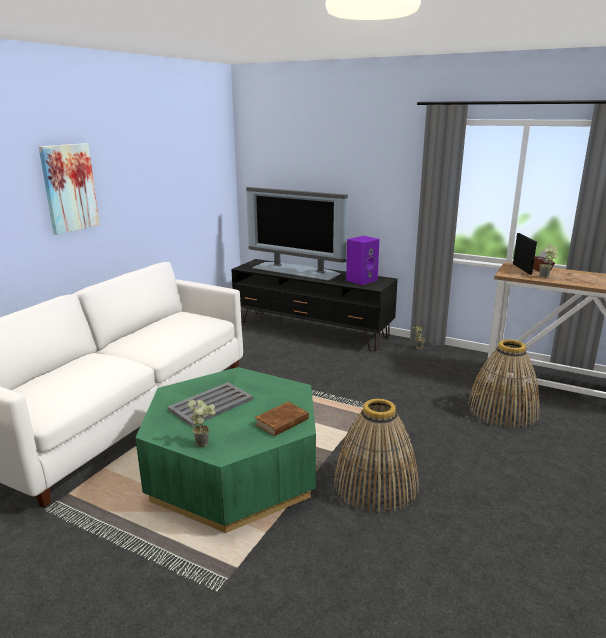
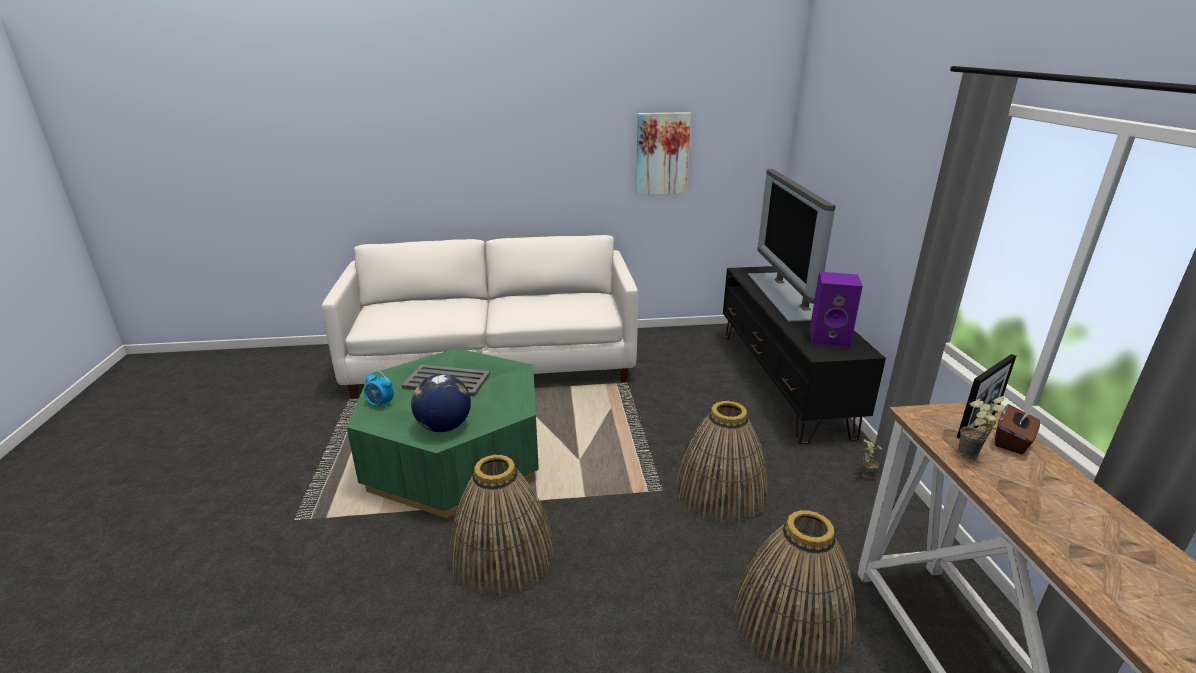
camera: 55 degrees right, 5 degrees up
picture [39,143,100,235] -> picture moved to [636,112,691,195]
potted plant [188,400,216,447] -> alarm clock [364,371,394,409]
brown book [255,402,309,436] -> globe [411,374,471,432]
none -> basket [675,401,768,524]

